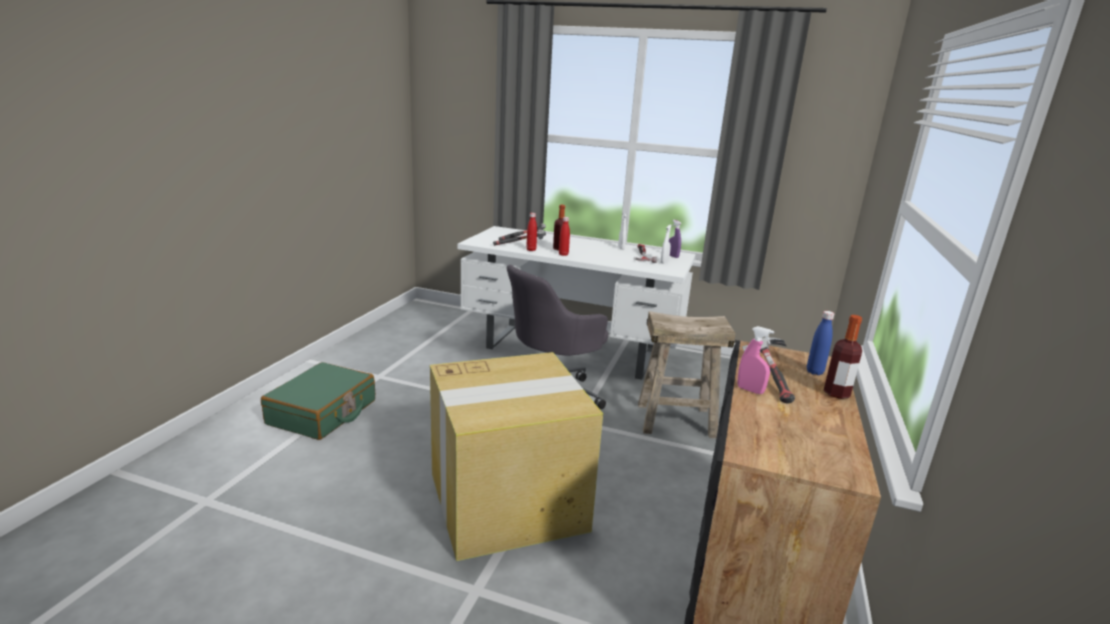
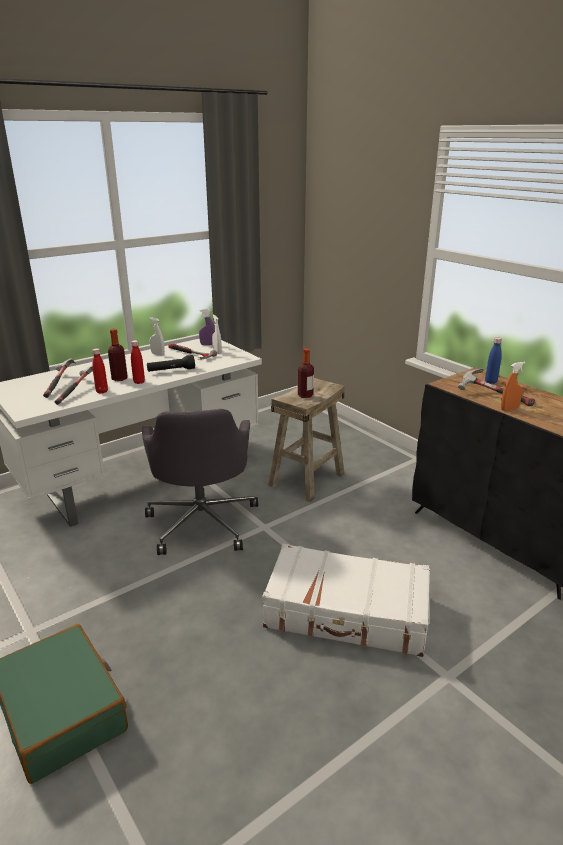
camera: 55 degrees left, 5 degrees up
cardboard box [430,352,603,561] -> white suitcase [262,544,430,657]
pink spray bottle [737,326,774,394] -> orange spray bottle [501,362,526,411]
bottle [824,315,862,399] -> bottle moved to [298,348,314,398]
none -> black flashlight [147,355,195,372]

